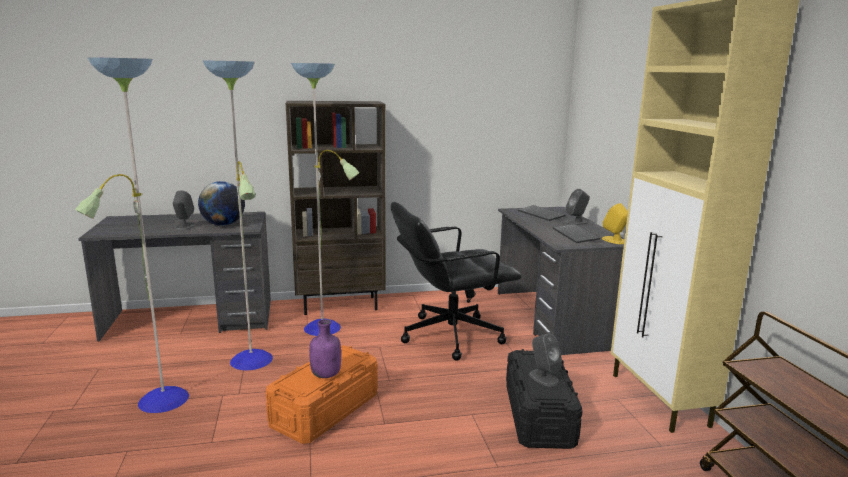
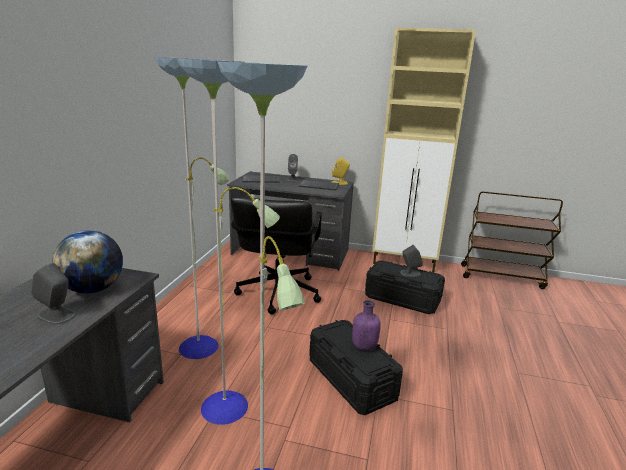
camera: 65 degrees left, 5 degrees up
orange storage box [266,345,378,444] -> black storage box [309,320,403,415]
brown bookcase [286,101,386,315] -> none

